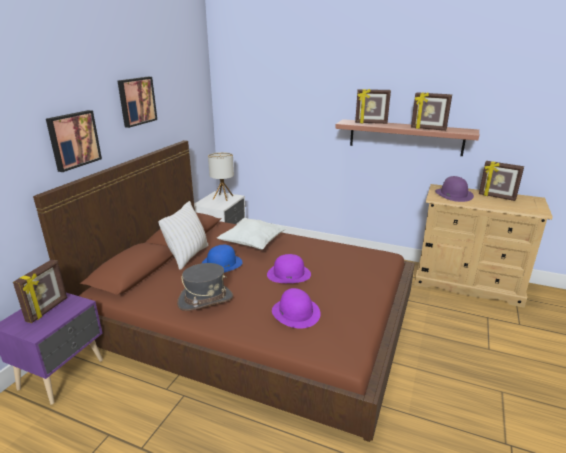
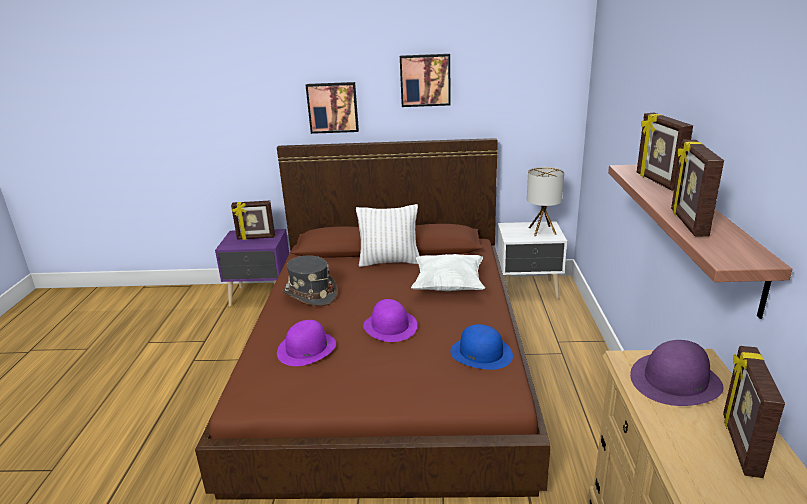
camera: 70 degrees right, 0 degrees up
blue hat [202,245,243,273] -> blue hat moved to [450,324,513,370]

